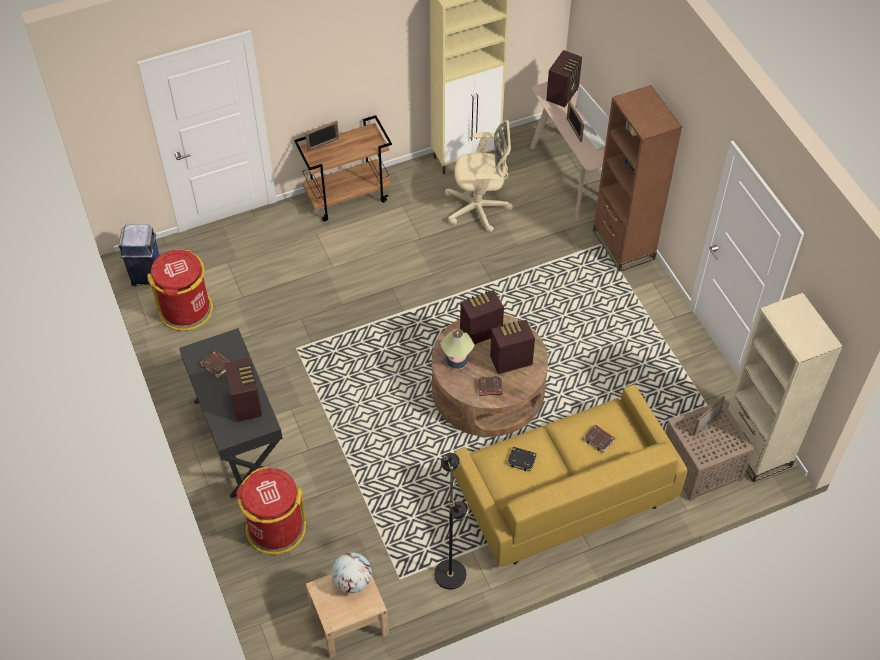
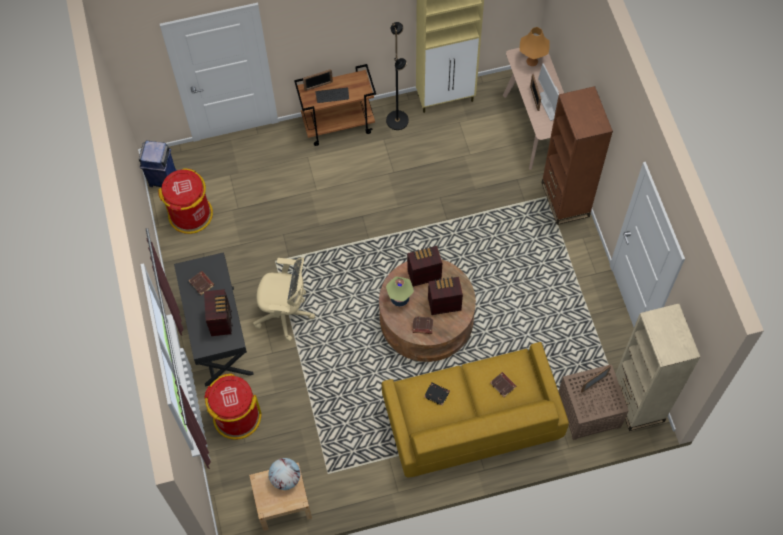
camera: 10 degrees right, 10 degrees up
black floor lamp [434,453,469,590] -> black floor lamp moved to [386,22,409,130]
beige office chair [445,120,513,233] -> beige office chair moved to [253,257,315,341]
radio [546,50,582,108] -> orange table lamp [520,27,550,66]
none -> keyboard [315,87,349,103]

